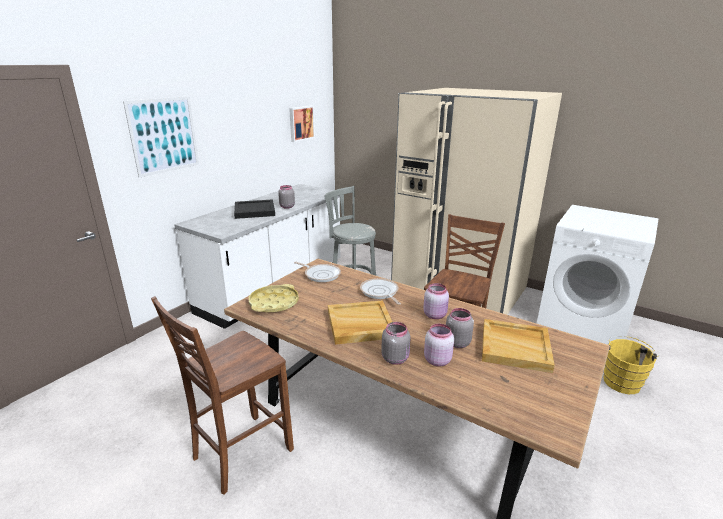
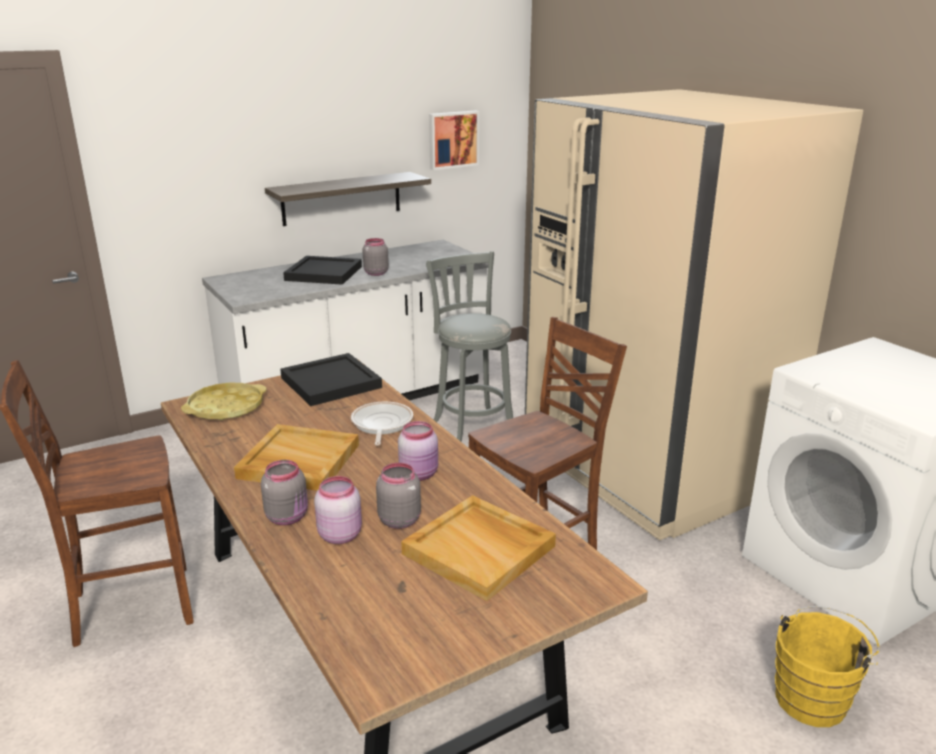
camera: 25 degrees right, 0 degrees up
picture [123,96,199,178] -> none
frying pan [294,262,341,282] -> black tray [280,353,382,406]
none -> shelf [265,172,431,226]

